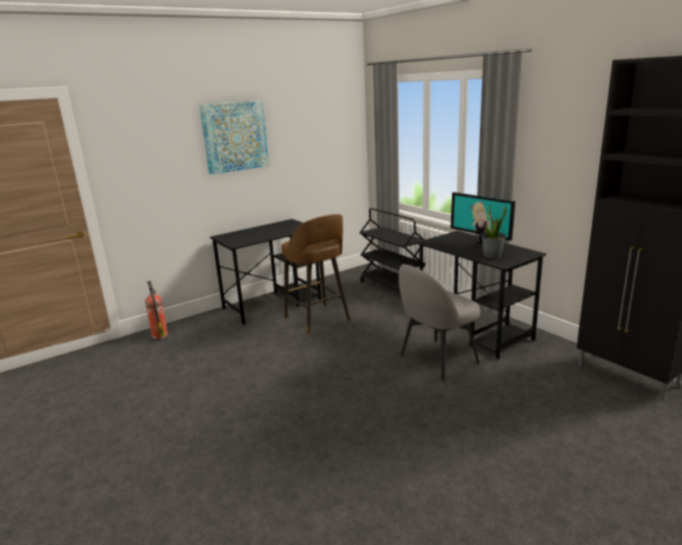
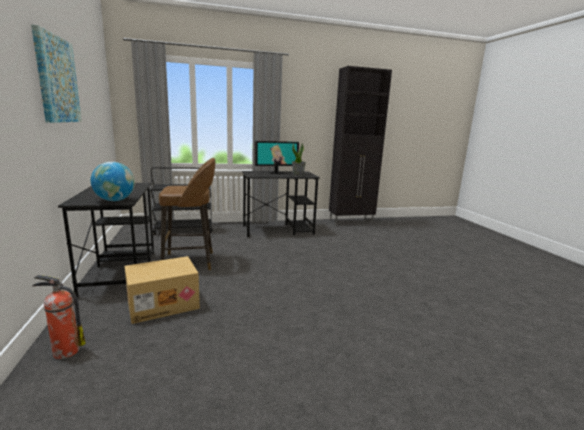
camera: 70 degrees left, 5 degrees down
grey chair [399,264,480,381] -> none
none -> globe [91,162,135,201]
none -> cardboard box [124,256,200,324]

